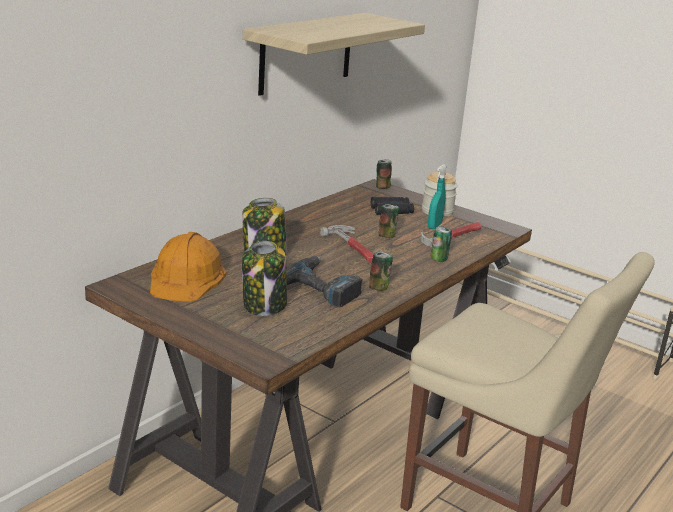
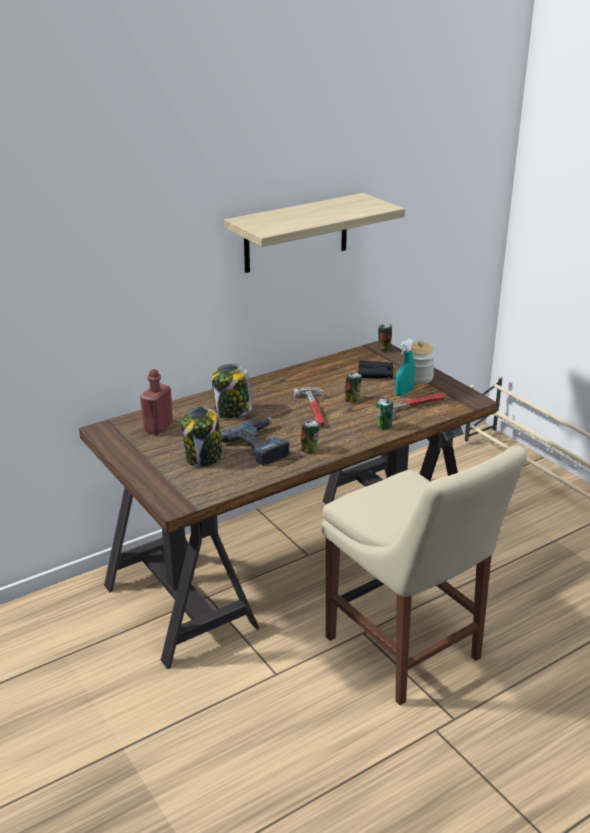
camera: 20 degrees right, 5 degrees up
orange hard hat [150,232,226,302] -> red bottle [140,369,173,435]

